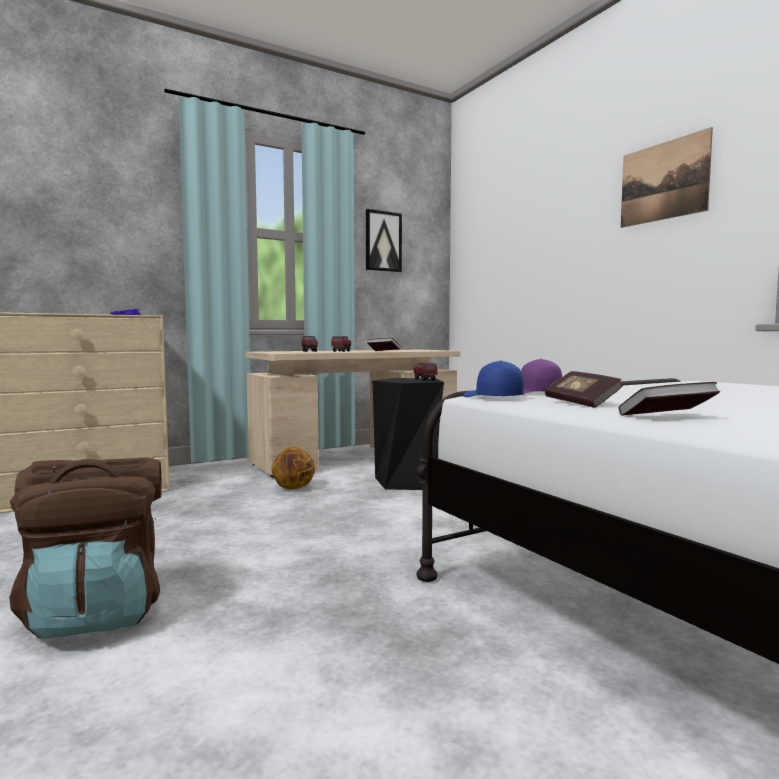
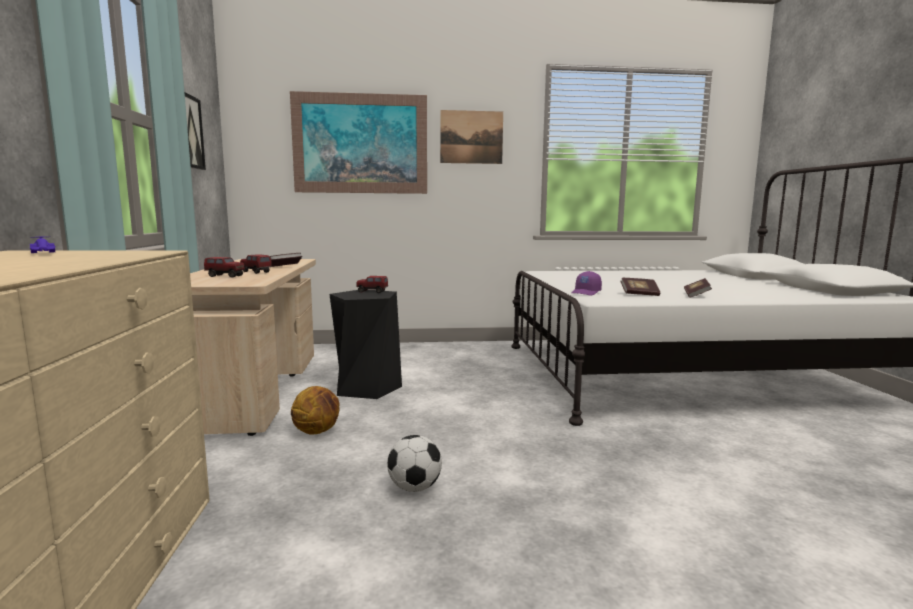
camera: 65 degrees left, 5 degrees up
brown backpack [9,457,162,639] -> none
blue cap [464,360,524,397] -> none
none -> picture [290,91,427,194]
none -> football [387,435,442,492]

